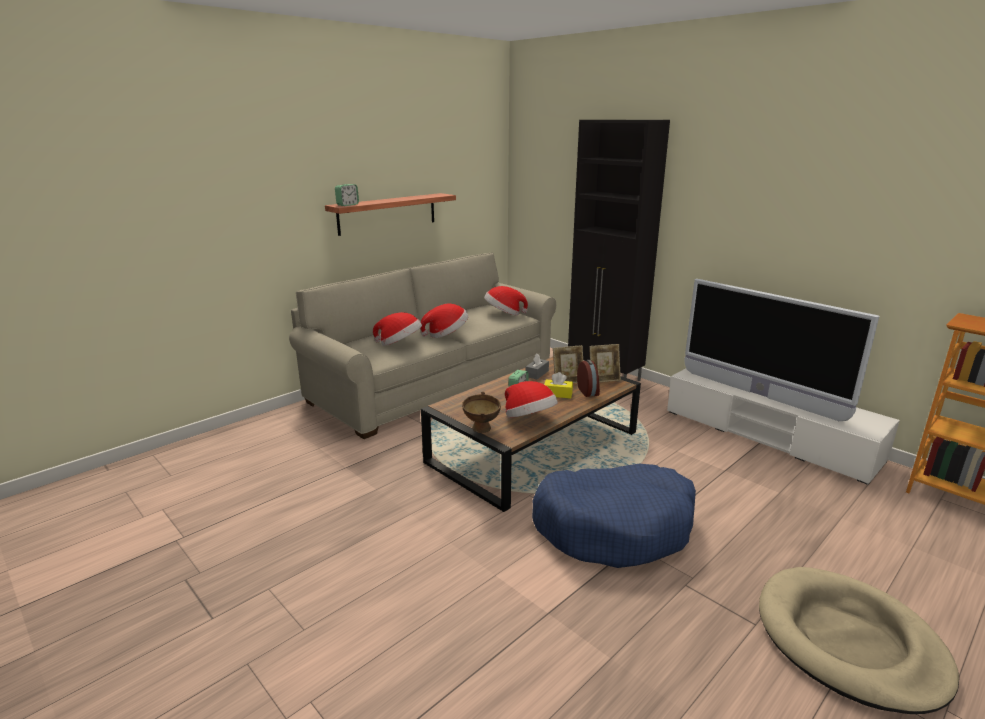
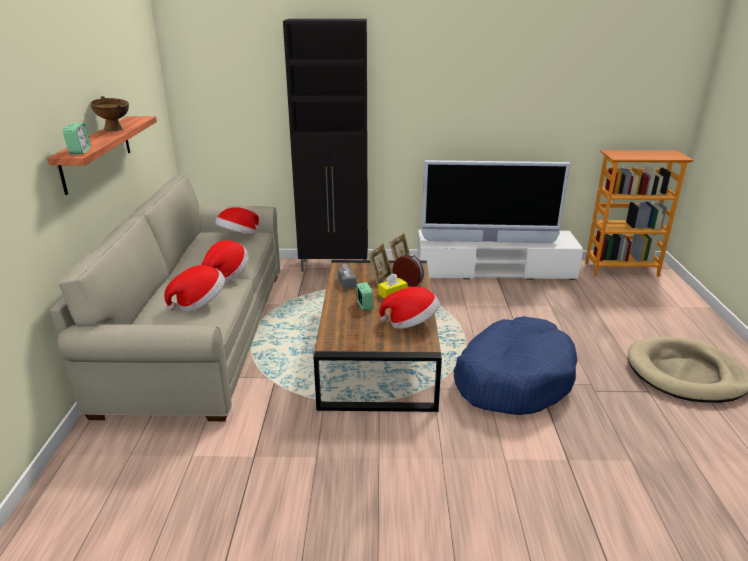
camera: 45 degrees left, 5 degrees up
brown bowl [462,392,501,433] -> brown bowl moved to [90,96,129,131]

